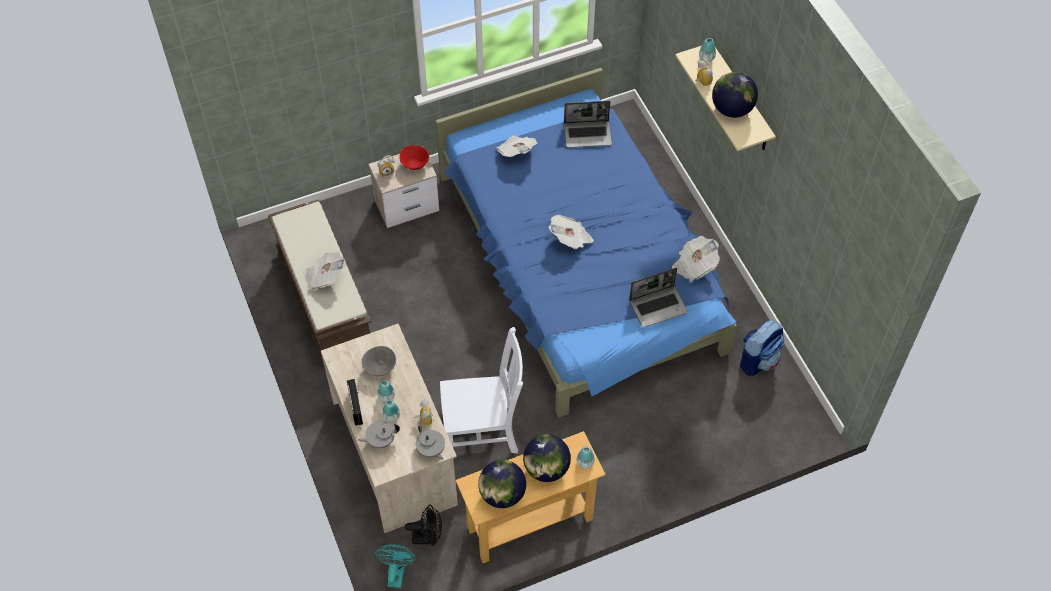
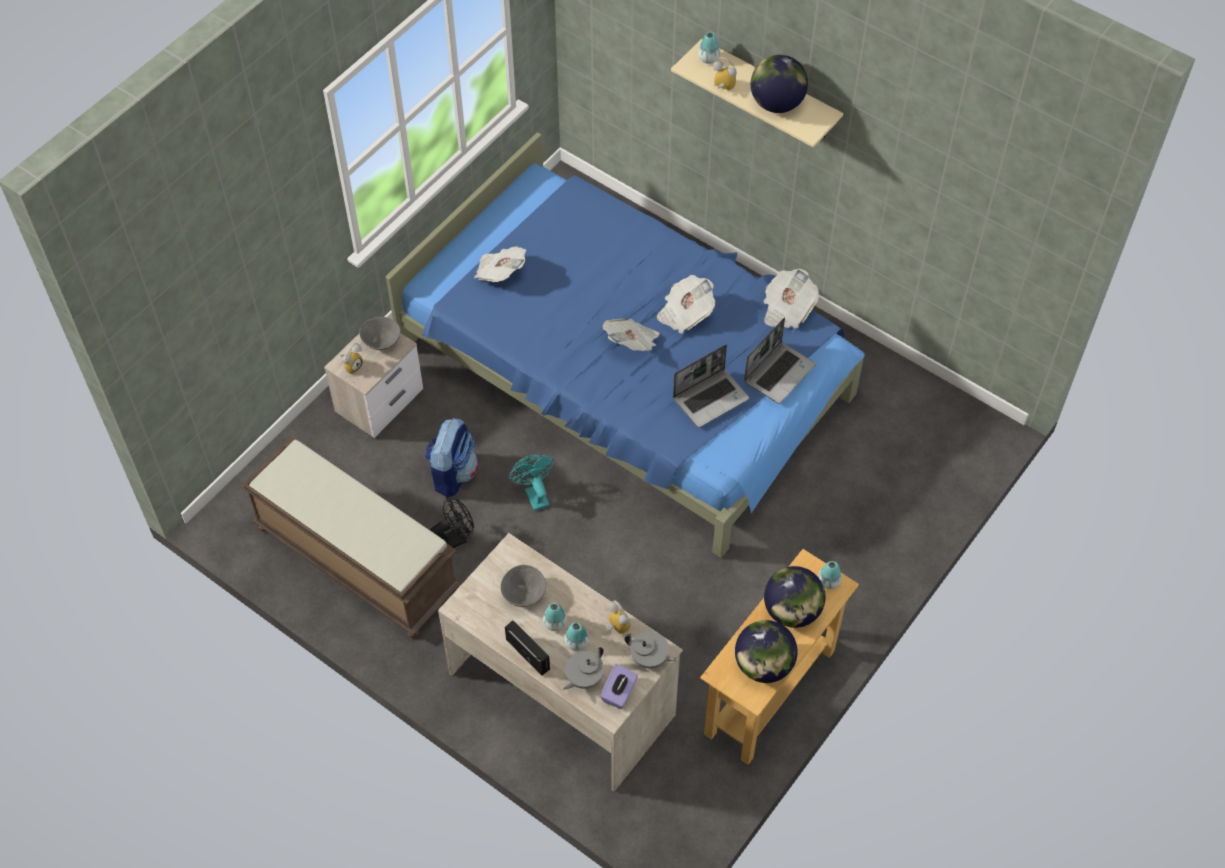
camera: 30 degrees left, 0 degrees up
newspaper [303,252,345,290] -> newspaper moved to [657,275,715,334]
turquoise fan [375,544,416,588] -> turquoise fan moved to [509,454,554,511]
red bowl [399,145,429,170] -> grey bowl [359,317,401,350]
black fan [405,505,442,546] -> black fan moved to [430,496,474,548]
white chair [440,327,523,453] -> none
laptop [564,101,612,148] -> laptop moved to [673,345,749,428]
backpack [740,320,785,376] -> backpack moved to [425,418,478,497]
none -> purple tissue box [600,664,638,709]

